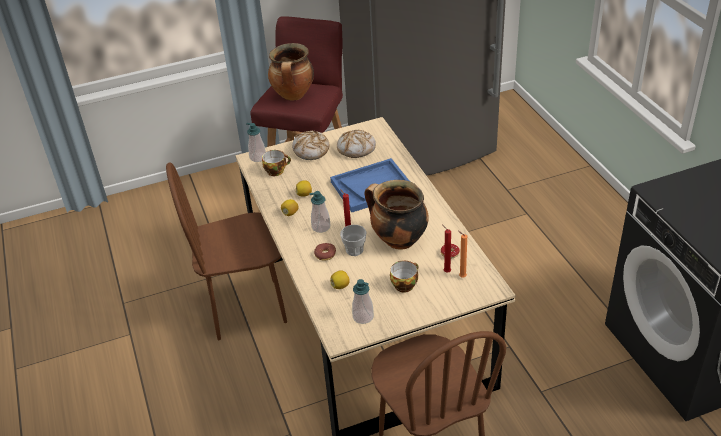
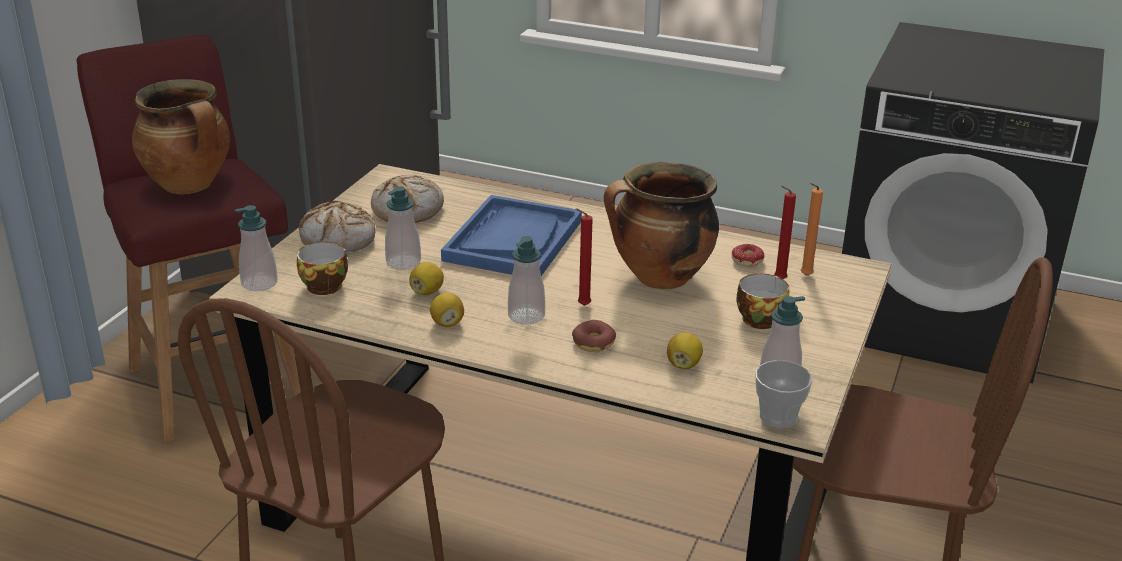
camera: 50 degrees left, 10 degrees down
cup [340,225,367,256] -> cup moved to [755,360,813,428]
none -> soap dispenser [385,186,421,270]

